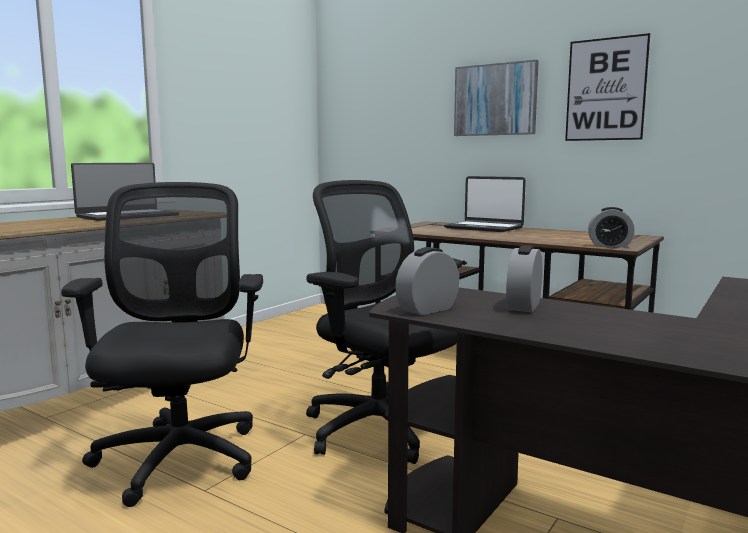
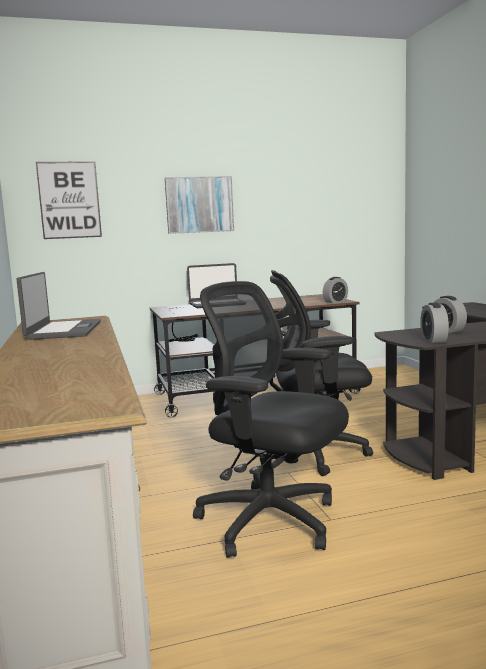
camera: 50 degrees left, 0 degrees up
picture [565,33,650,141] -> picture moved to [36,161,102,239]

